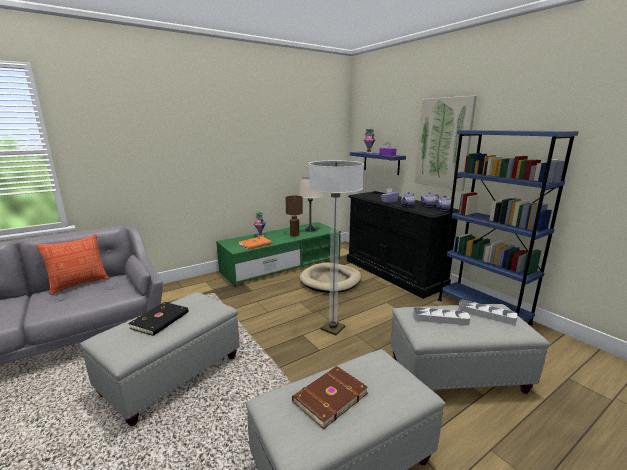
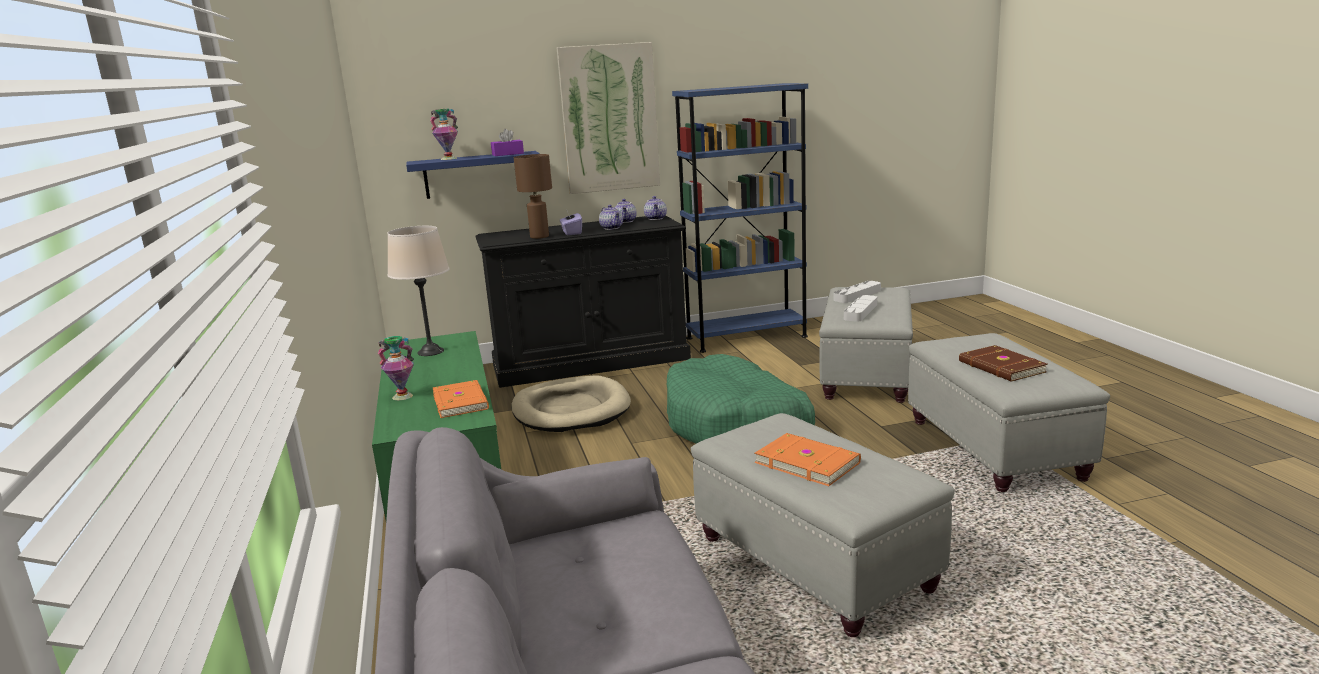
camera: 70 degrees left, 0 degrees up
orange pillow [36,234,109,295] -> none
black book [128,302,189,336] -> orange book [755,433,861,486]
brown table lamp [285,196,303,236] -> brown table lamp moved to [514,154,552,239]
floor lamp [309,161,364,335] -> green dog bed [667,354,815,444]

